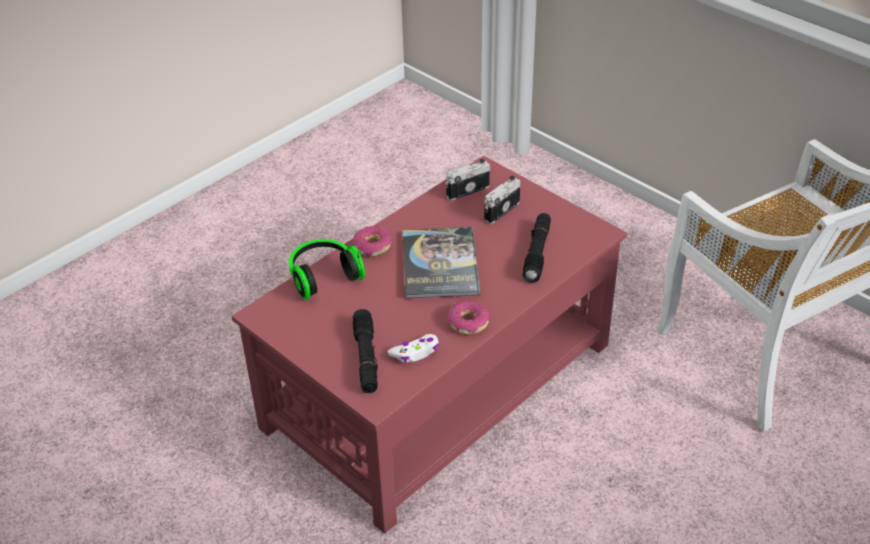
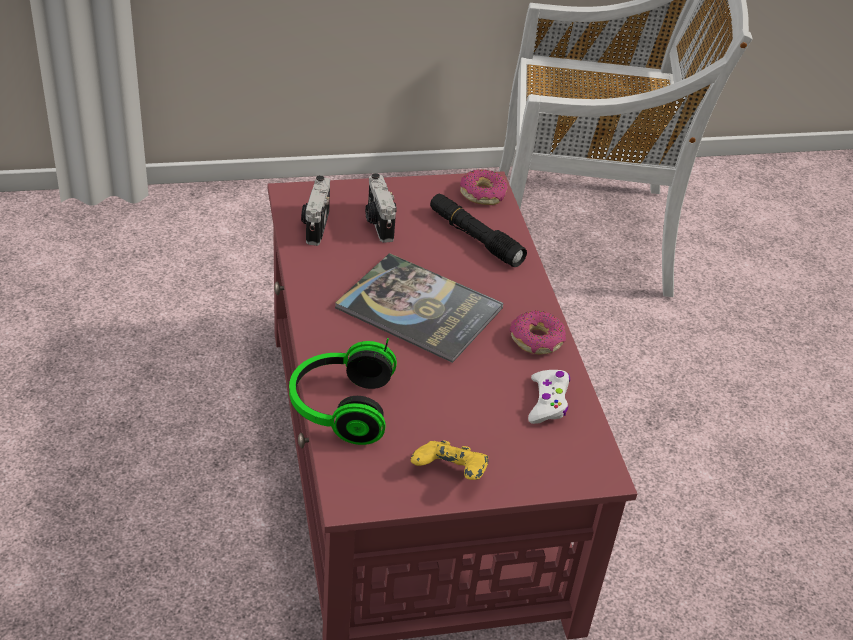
camera: 60 degrees left, 0 degrees up
donut [353,226,392,257] -> donut moved to [460,169,507,205]
black flashlight [353,309,378,393] -> none
none -> yellow game controller [411,440,488,480]

